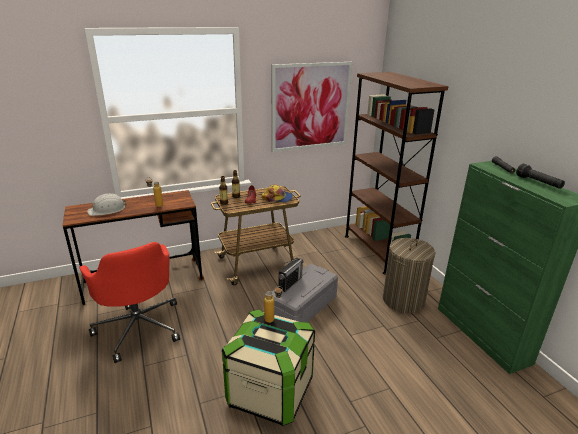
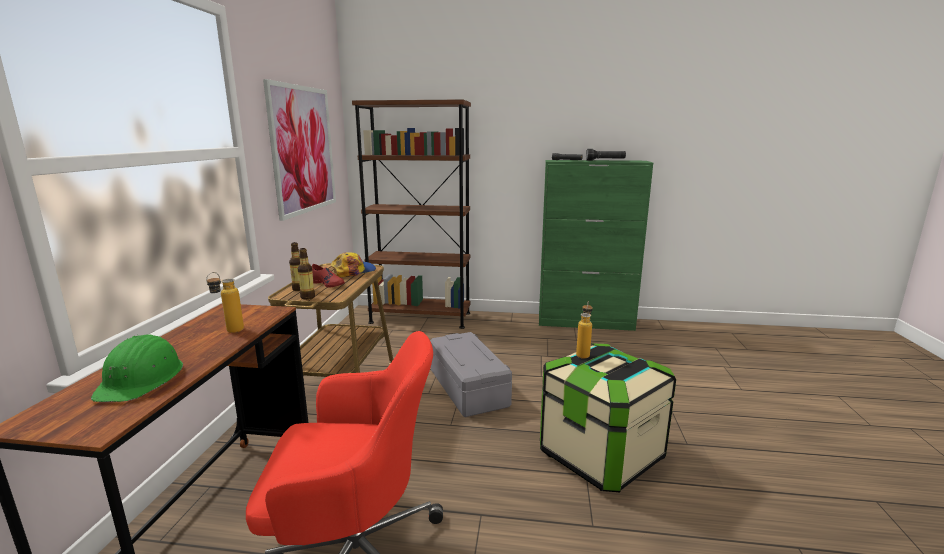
camera: 60 degrees left, 10 degrees down
white hard hat [87,193,126,216] -> green hard hat [91,334,183,402]
radio [279,258,303,292] -> none
laundry basket [383,238,435,313] -> none

